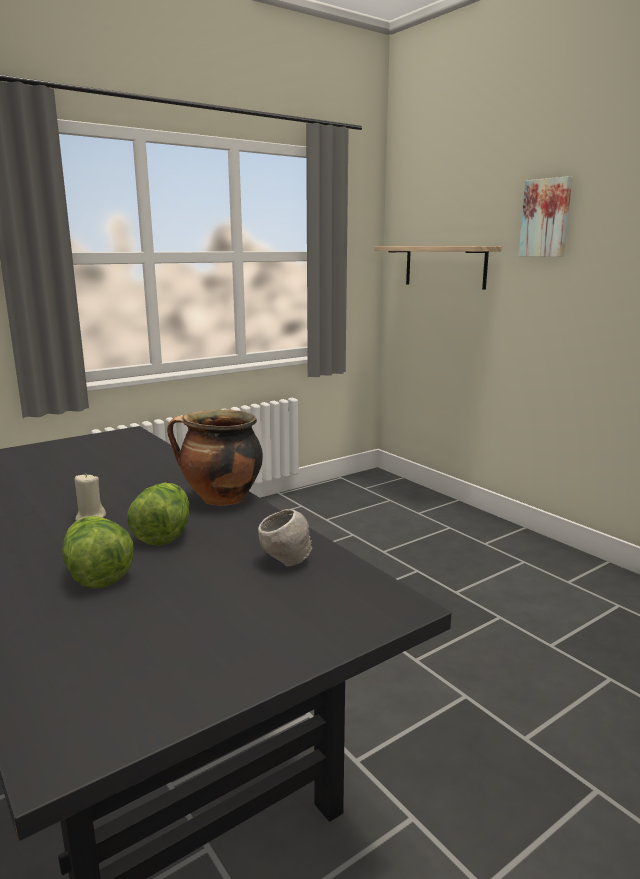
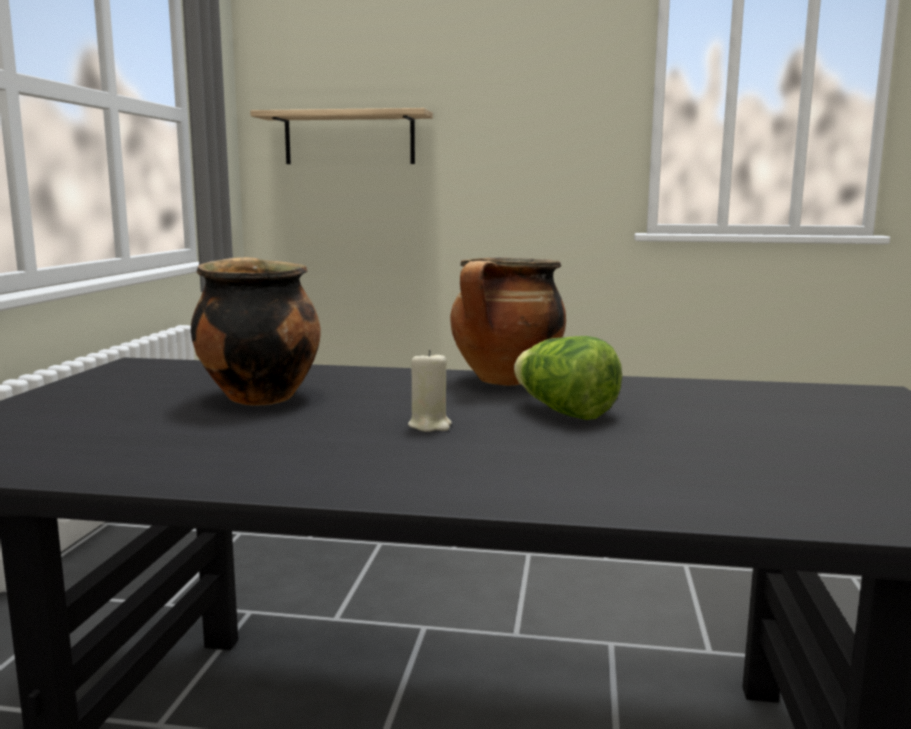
camera: 45 degrees left, 5 degrees down
lettuce [62,516,133,589] -> none
grey bowl [258,509,312,566] -> none
picture [519,176,573,257] -> none
none -> cooking pot [191,257,321,406]

